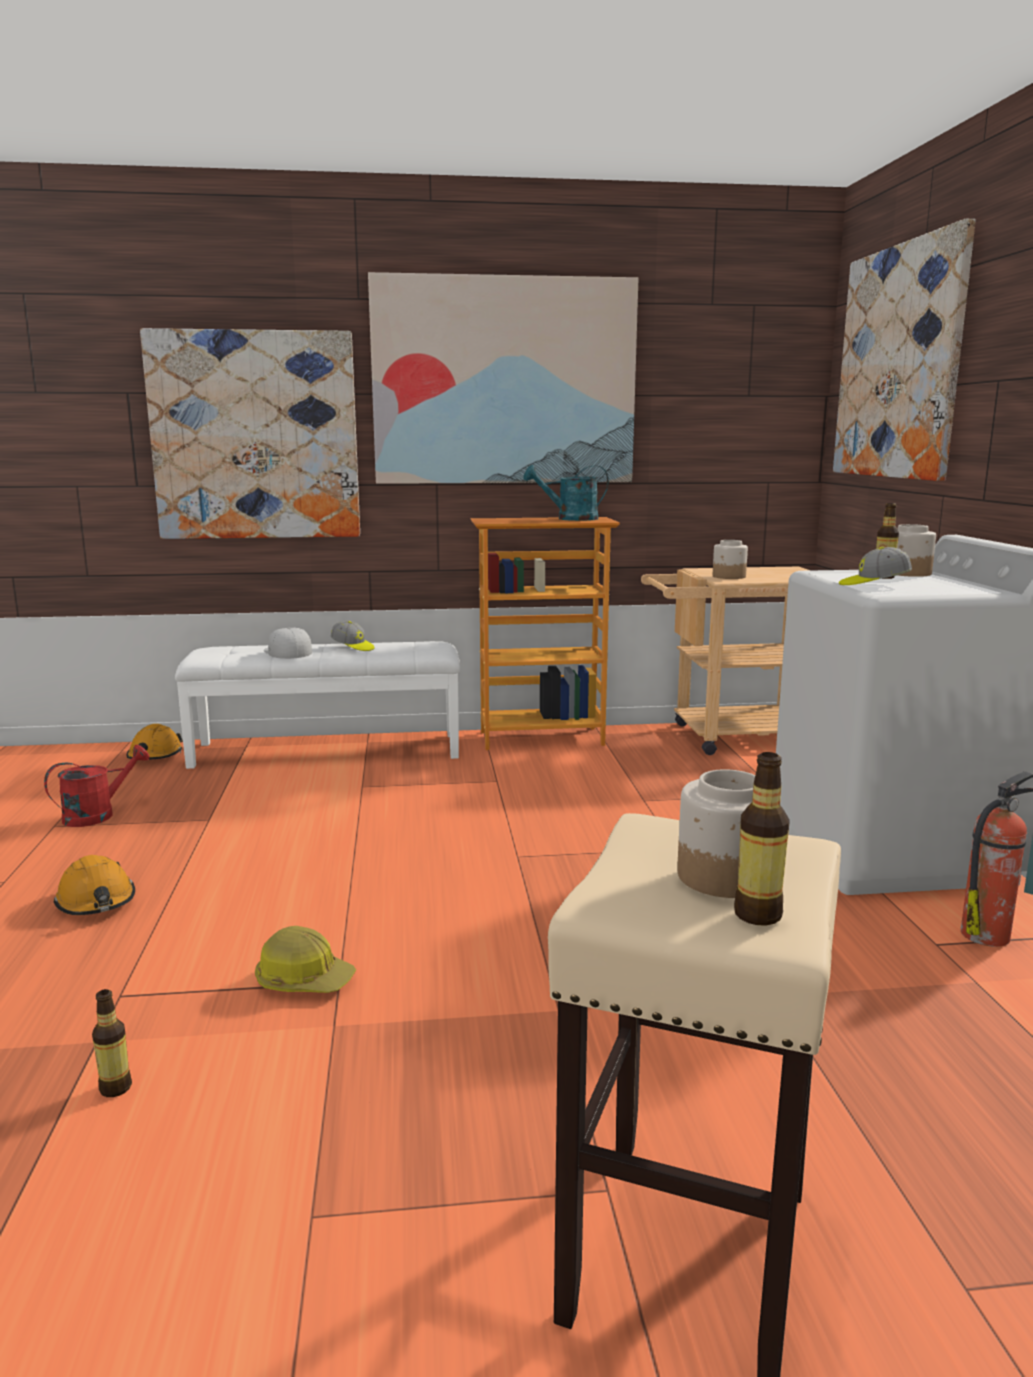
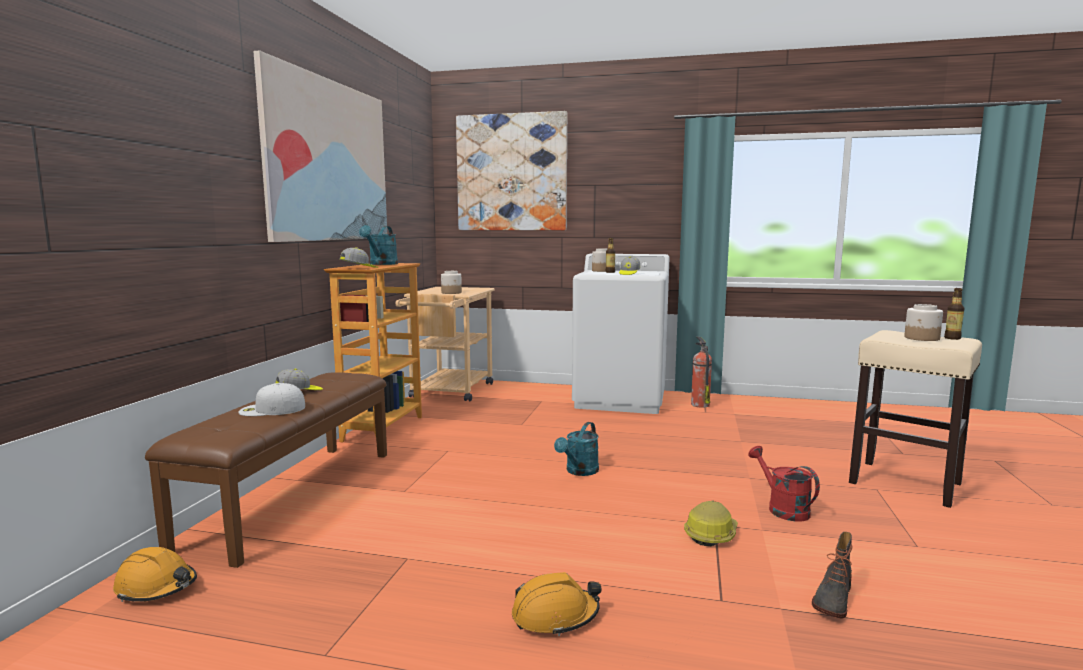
camera: 70 degrees left, 5 degrees down
red watering can [44,745,150,827] -> red watering can moved to [748,446,820,521]
bottle [92,989,132,1097] -> boot [812,532,852,618]
picture [140,328,360,539] -> none
white bench [175,641,460,769] -> brown bench [145,372,387,568]
none -> cap [340,247,378,268]
none -> turquoise watering can [554,422,599,476]

